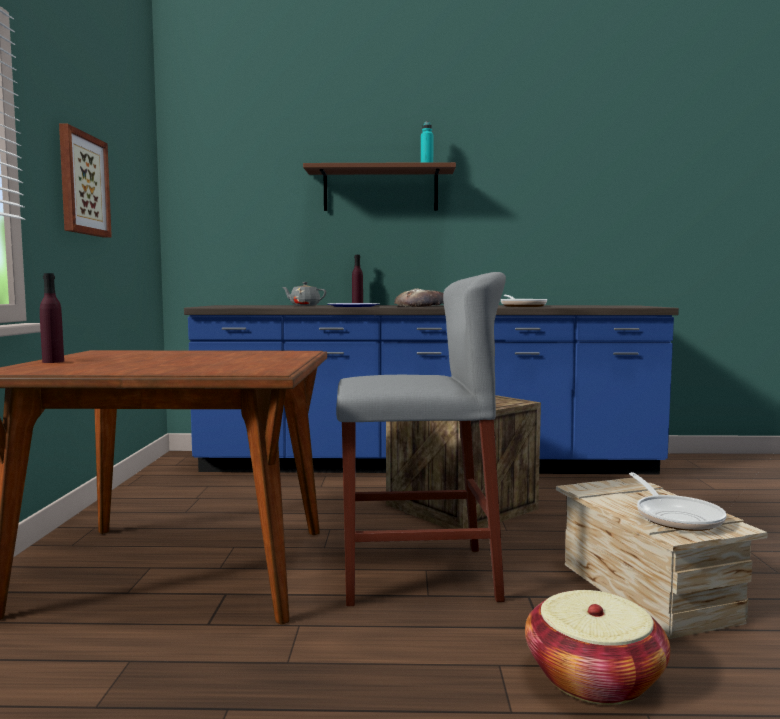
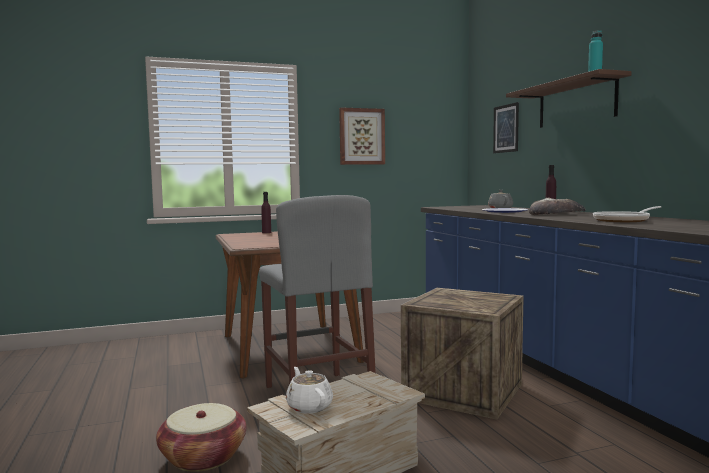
camera: 70 degrees right, 0 degrees up
frying pan [629,472,727,531] -> white teapot [286,367,333,414]
none -> picture [493,102,519,153]

